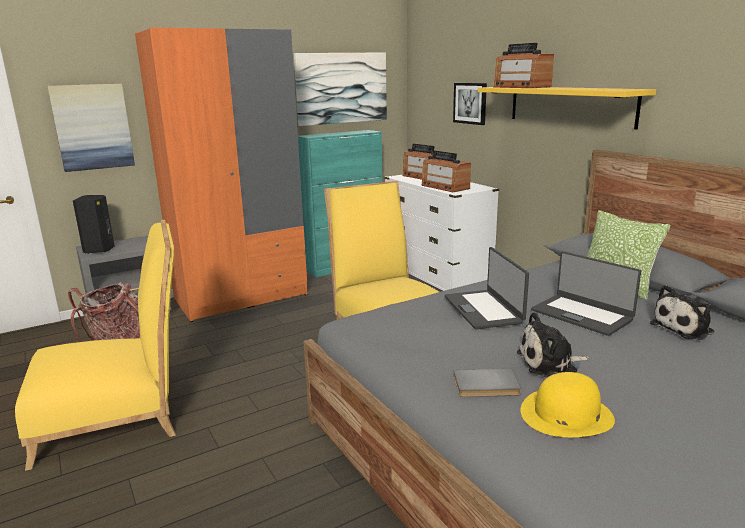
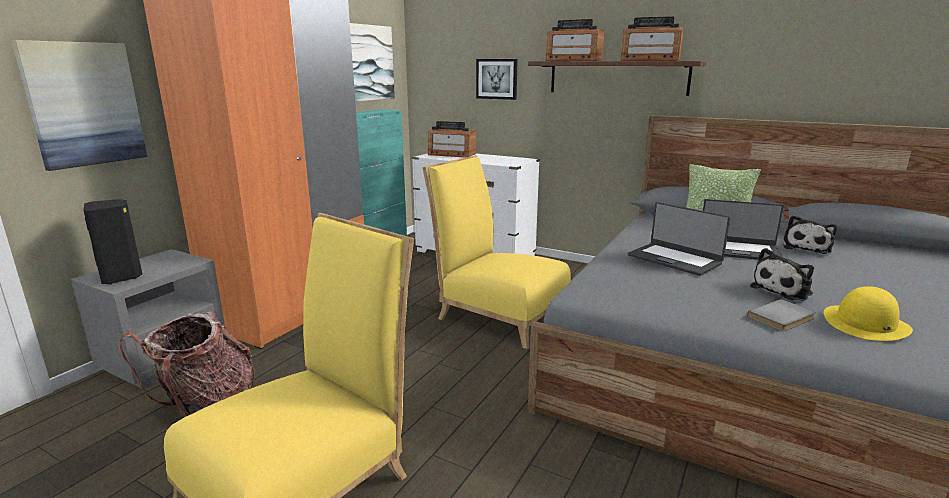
camera: 30 degrees left, 0 degrees up
radio [421,150,471,192] -> radio moved to [620,16,684,61]
yellow shelf [478,87,656,129] -> brown shelf [528,61,707,96]

